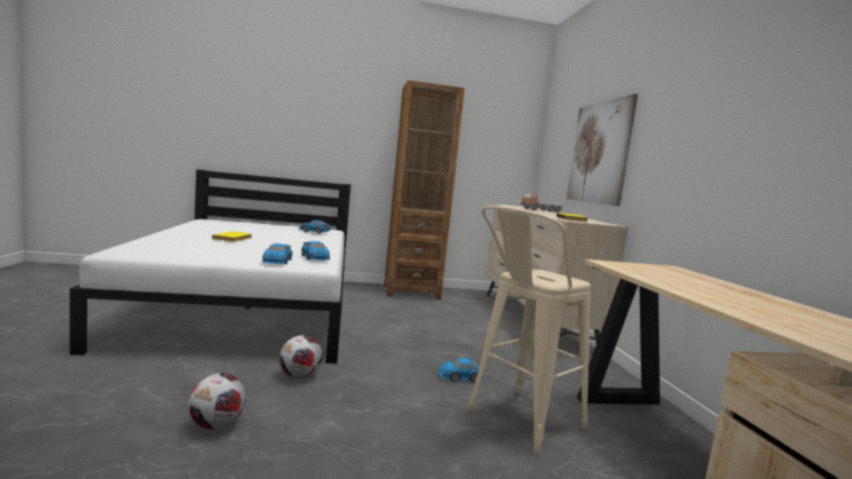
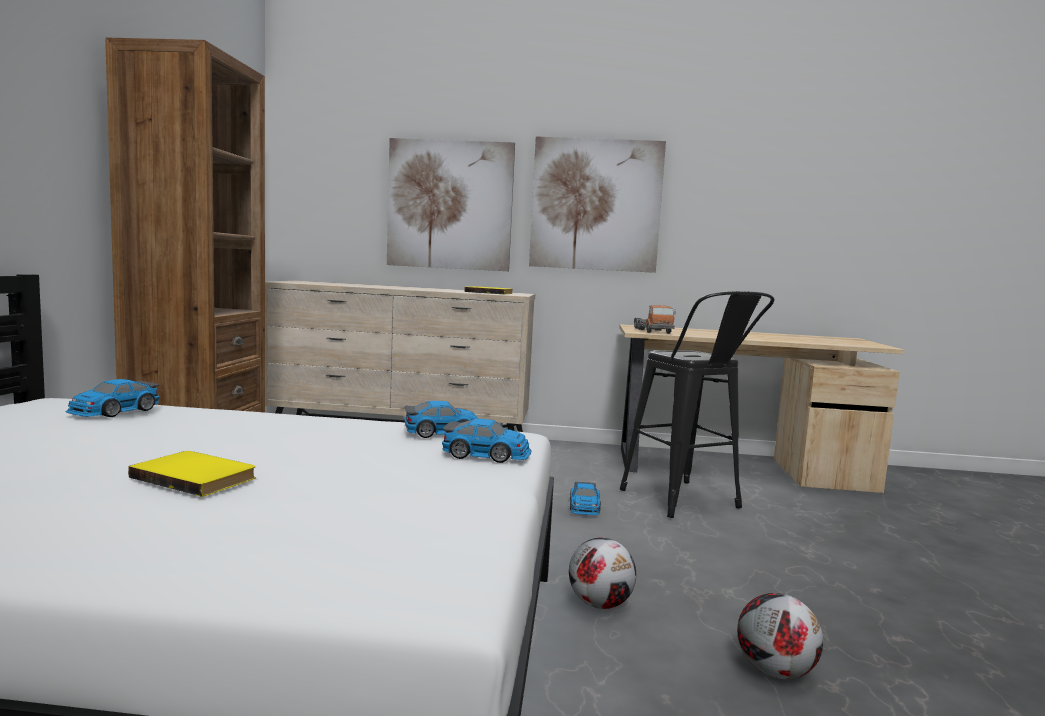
camera: 75 degrees left, 0 degrees up
beige stool [467,205,591,455] -> black stool [620,291,774,518]
toy truck [520,193,562,213] -> toy truck moved to [634,305,676,334]
none -> picture [529,136,666,273]

